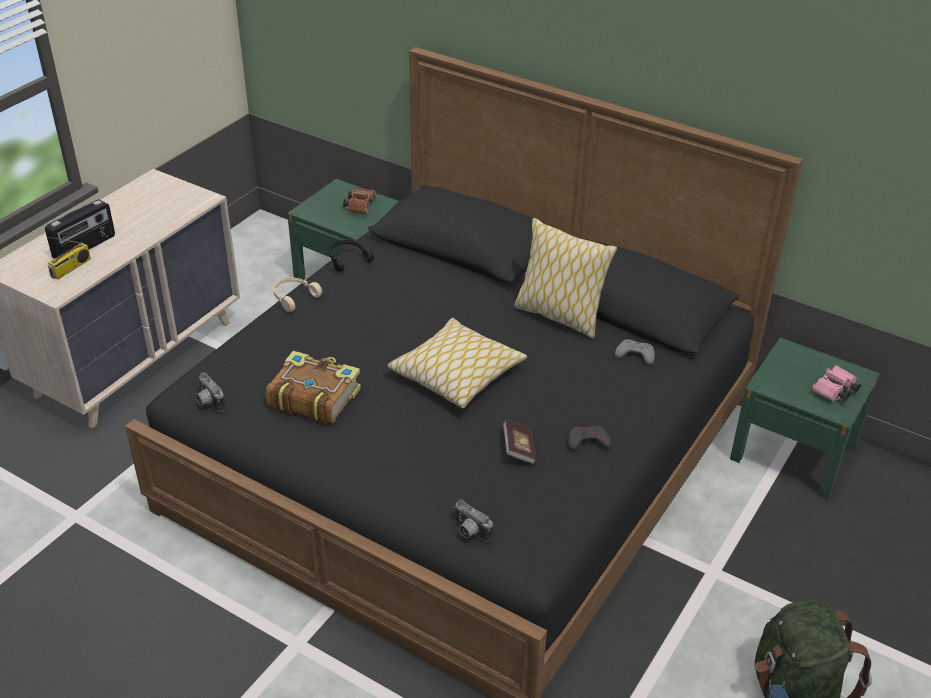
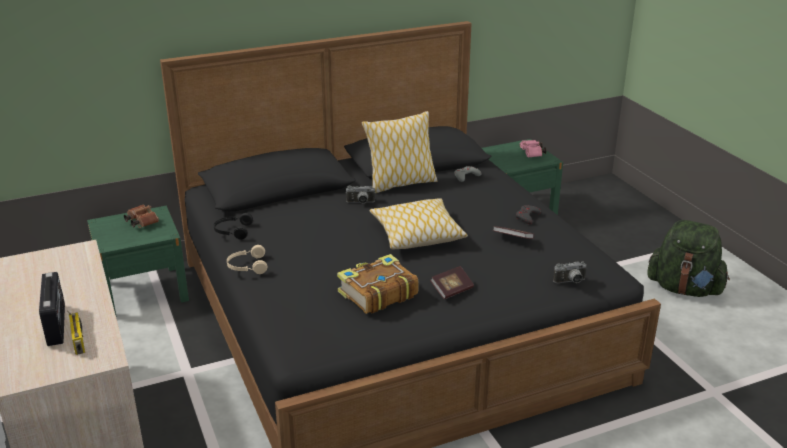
camera: 55 degrees left, 10 degrees down
camera [196,372,225,412] -> camera moved to [346,186,376,203]
none -> book [430,266,474,299]

